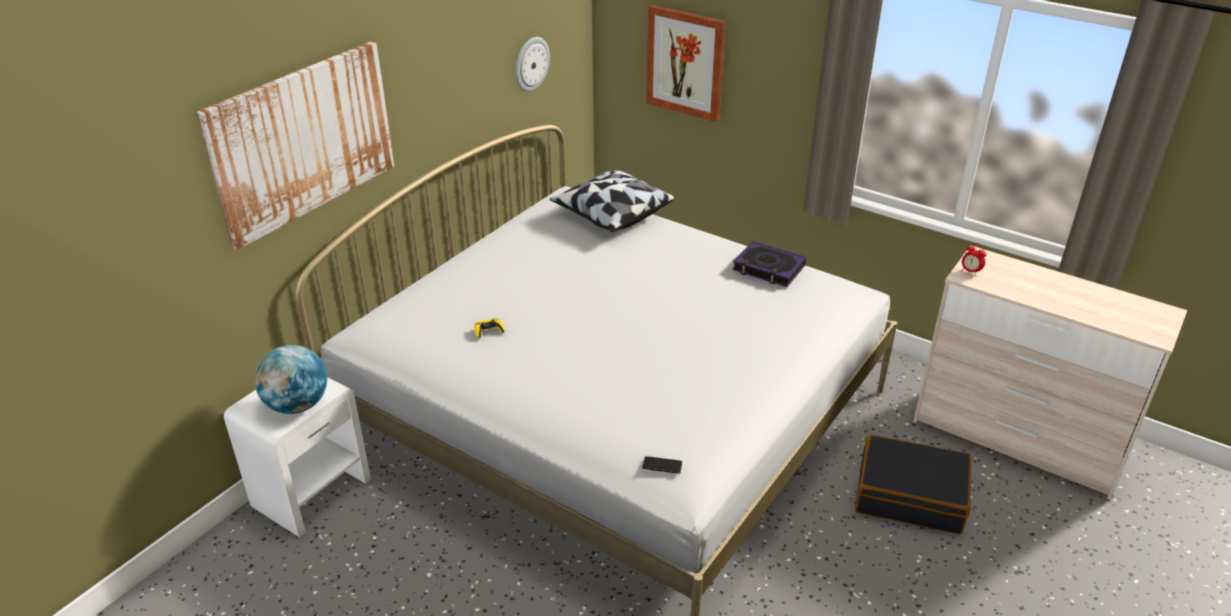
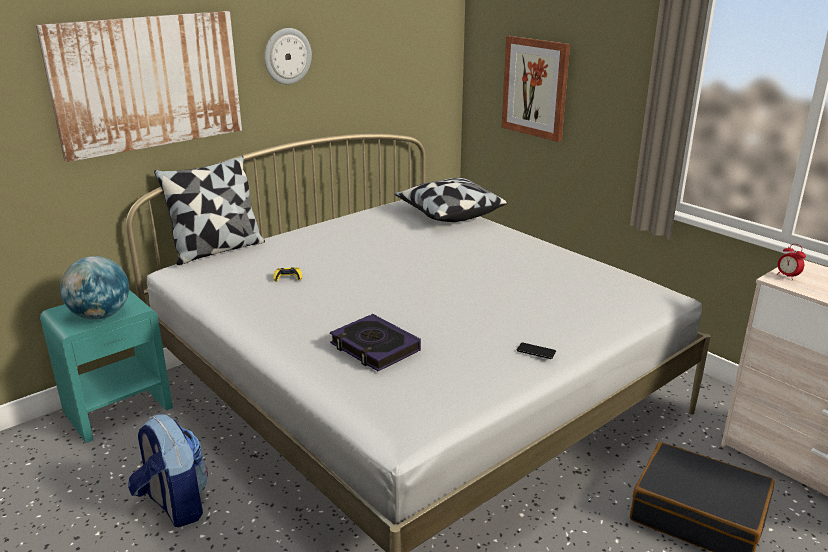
camera: 15 degrees right, 10 degrees down
white nightstand [224,377,371,537] -> turquoise nightstand [40,289,173,443]
wall clock [515,37,550,92] -> wall clock moved to [264,28,312,84]
phone [642,456,682,474] -> phone moved to [517,342,556,359]
book [732,241,806,287] -> book moved to [330,314,421,371]
none -> backpack [128,414,208,527]
none -> pillow [154,156,265,265]

